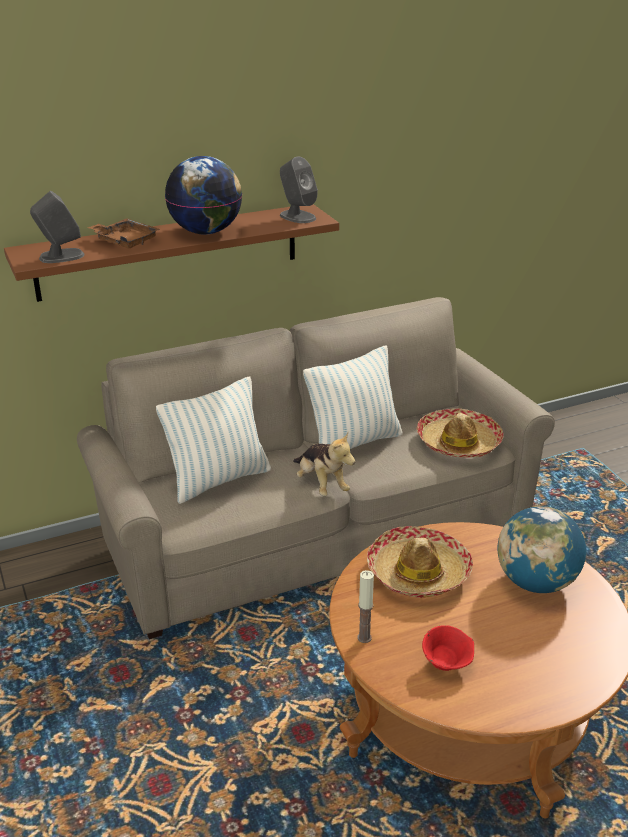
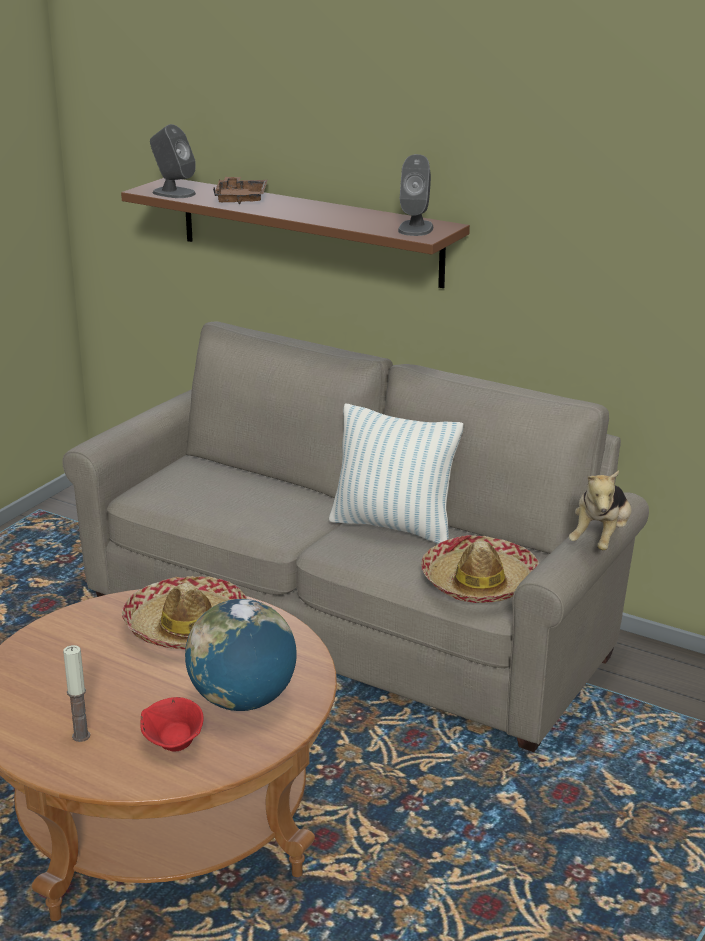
camera: 55 degrees right, 5 degrees down
pillow [156,377,271,504] -> none
globe [165,156,242,234] -> none
plush toy [293,433,356,496] -> plush toy moved to [568,470,632,550]
candle [357,570,374,643] -> candle moved to [63,645,90,742]
red bowl [422,625,474,671] -> red bowl moved to [140,697,204,752]

